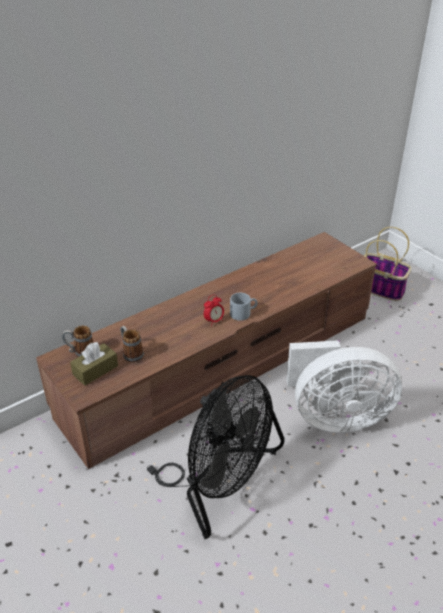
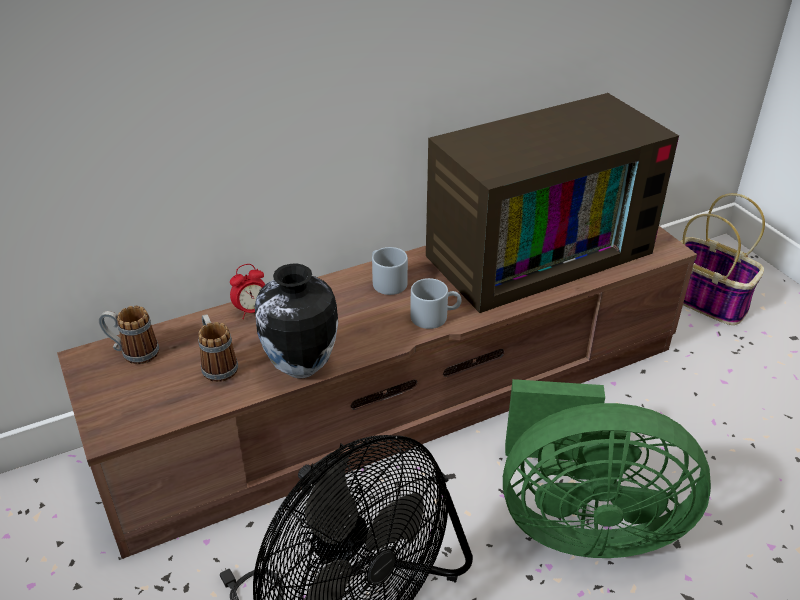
camera: 10 degrees right, 0 degrees up
brown tissue box [70,342,118,386] -> none
alarm clock [204,295,224,326] -> alarm clock moved to [230,264,265,319]
white fan [286,340,402,433] -> green fan [503,379,711,558]
none -> vase [255,264,338,378]
none -> grey mug [372,247,408,295]
none -> television [426,93,679,313]

